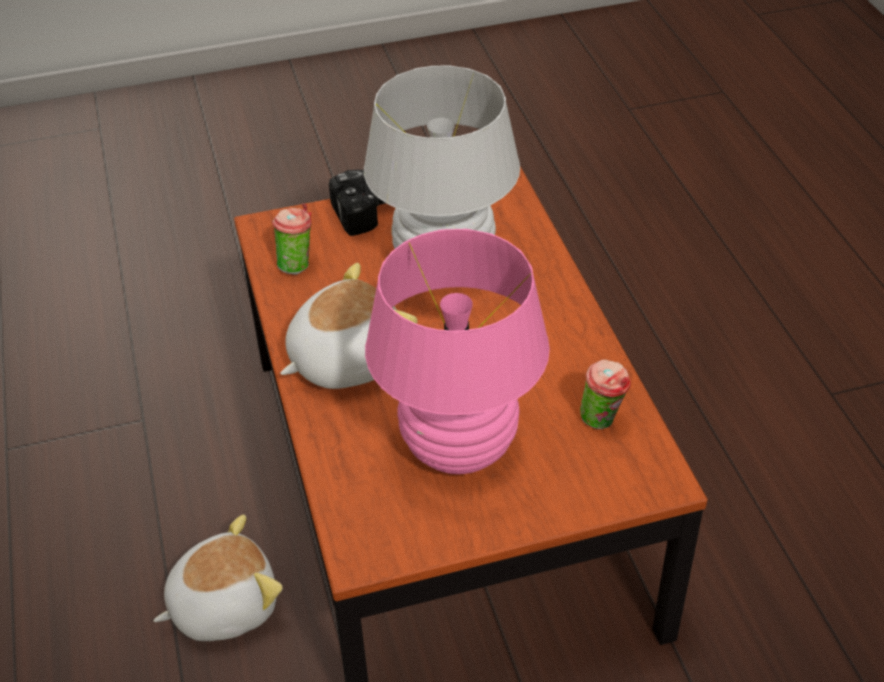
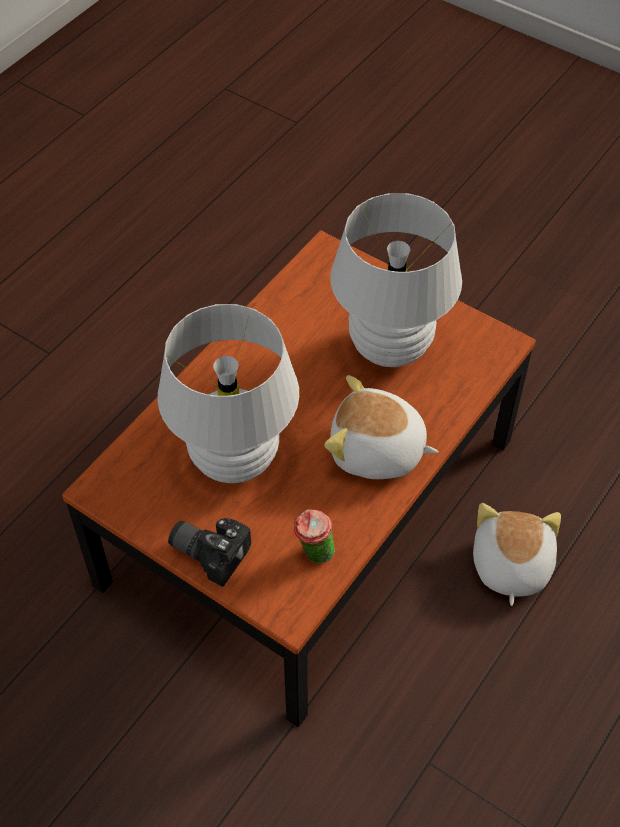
camera: 130 degrees left, 10 degrees up
plush toy [153,514,283,641] -> plush toy turned 75 degrees clockwise [473,503,561,606]
pink table lamp [365,229,550,474] -> white table lamp [330,193,462,367]
cup [580,359,631,429] -> none

